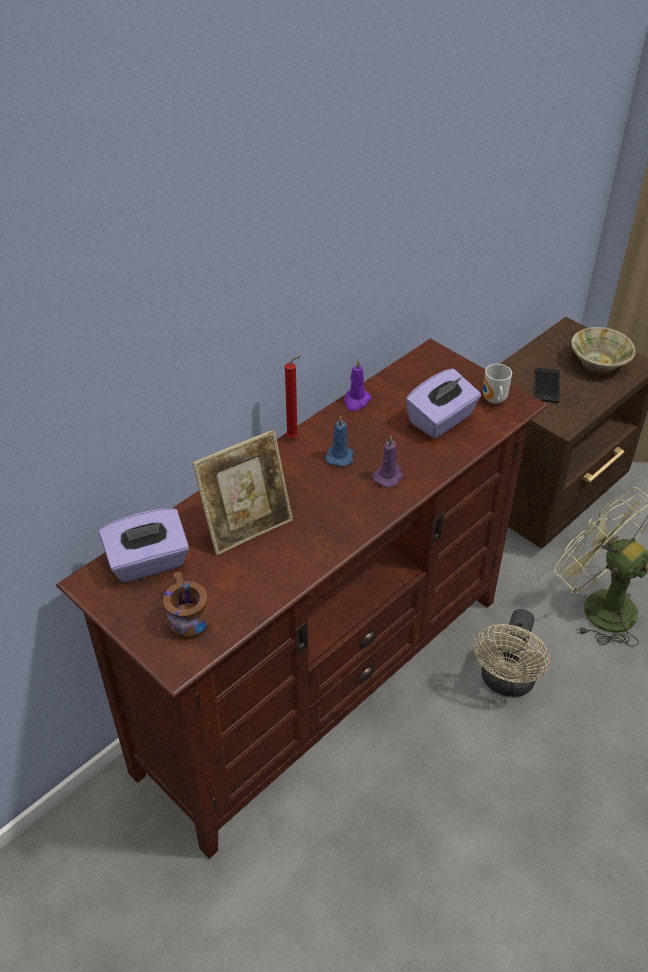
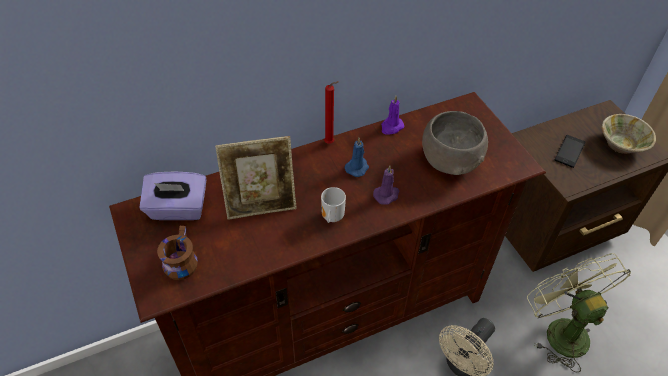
camera: 20 degrees right, 5 degrees up
purple tissue box [405,368,481,439] -> grey bowl [422,111,488,175]
mug [483,364,512,404] -> mug moved to [321,187,346,223]

